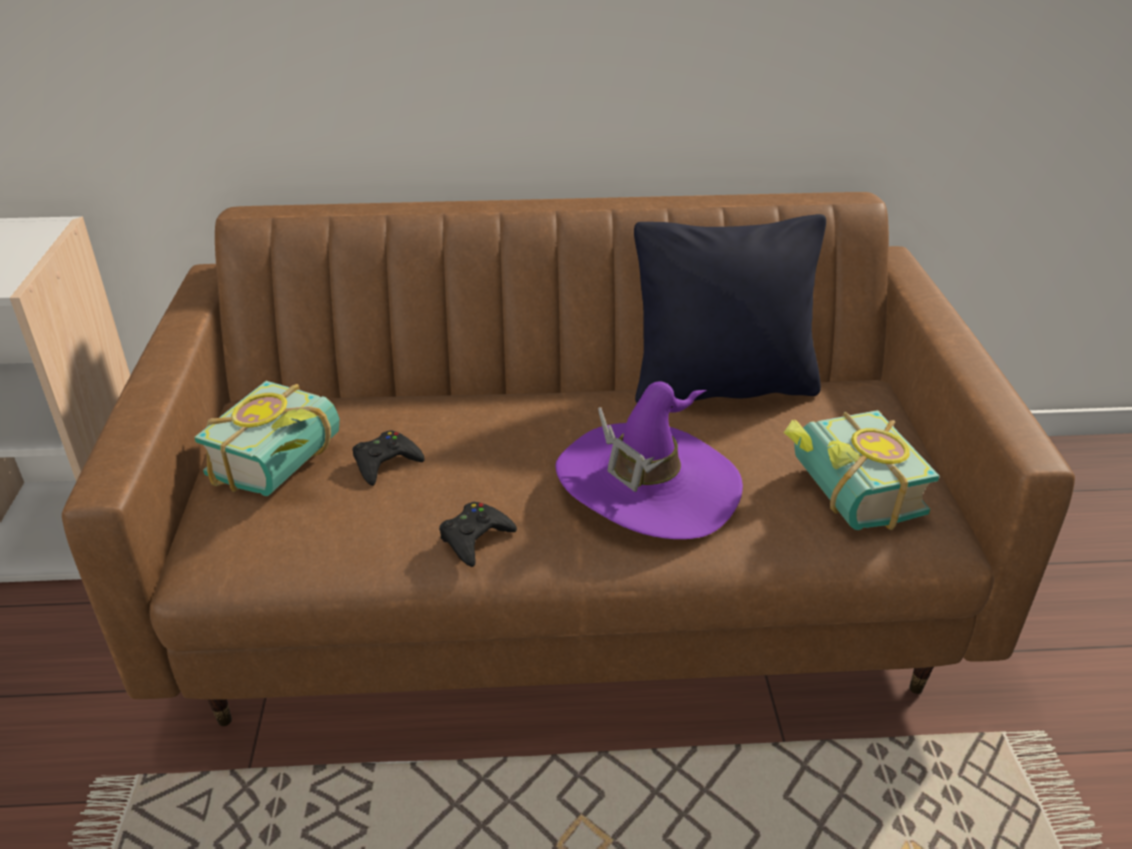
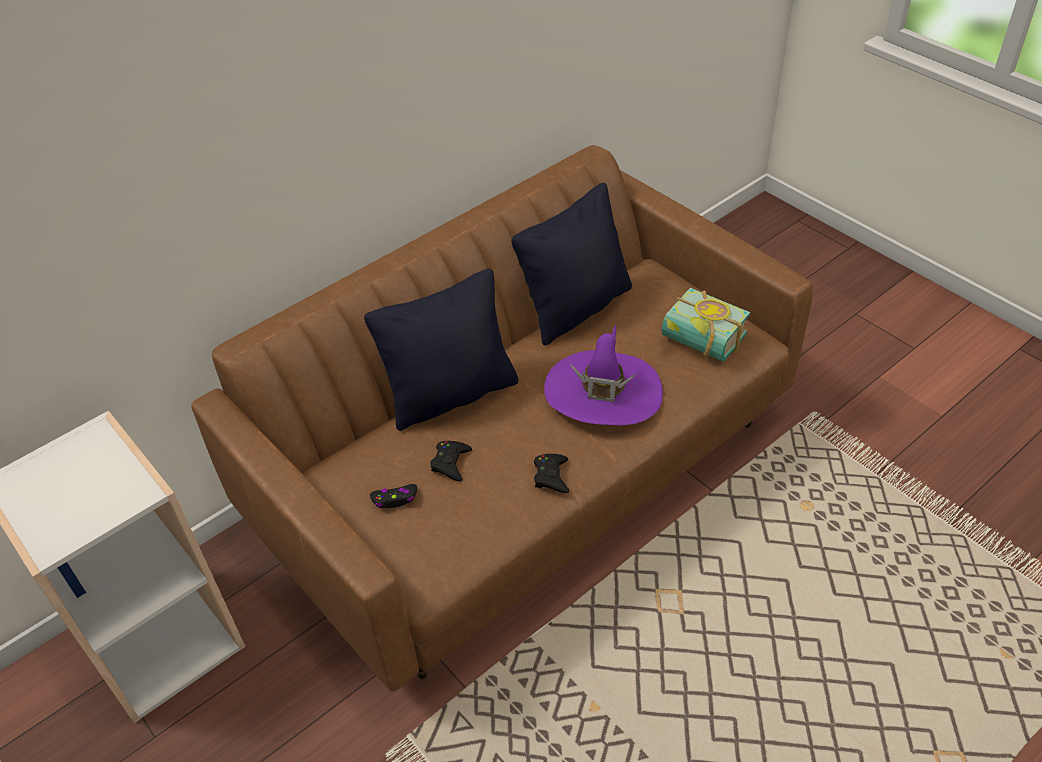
camera: 35 degrees left, 10 degrees up
book [194,381,340,496] -> black game controller [370,484,417,508]
none -> black pillow [364,269,519,431]

